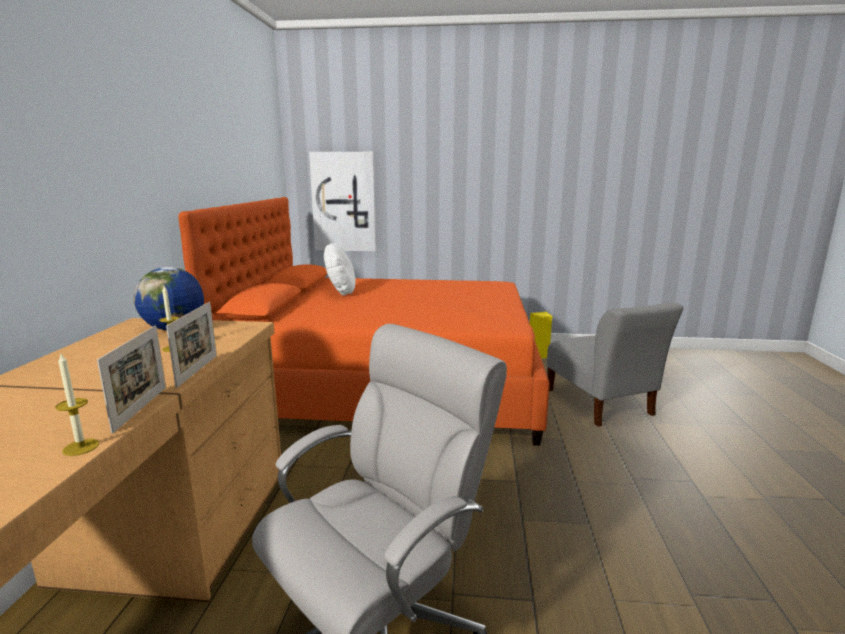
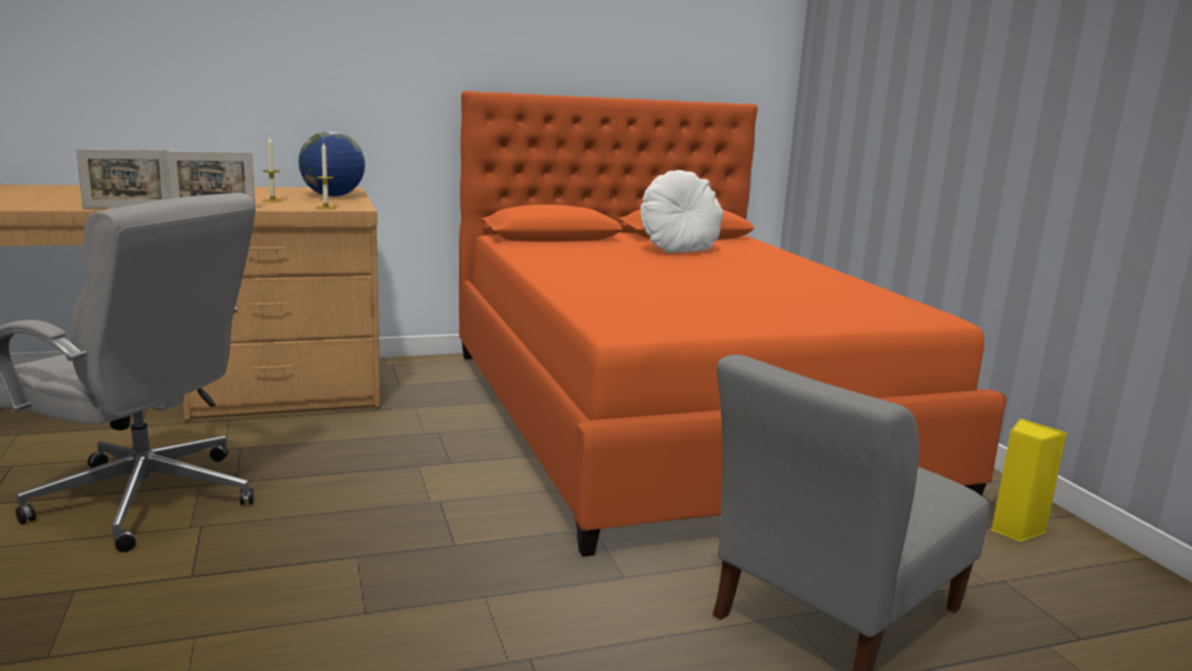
camera: 65 degrees right, 0 degrees up
candle [55,352,99,456] -> candle moved to [316,143,336,210]
picture [309,152,376,251] -> none

